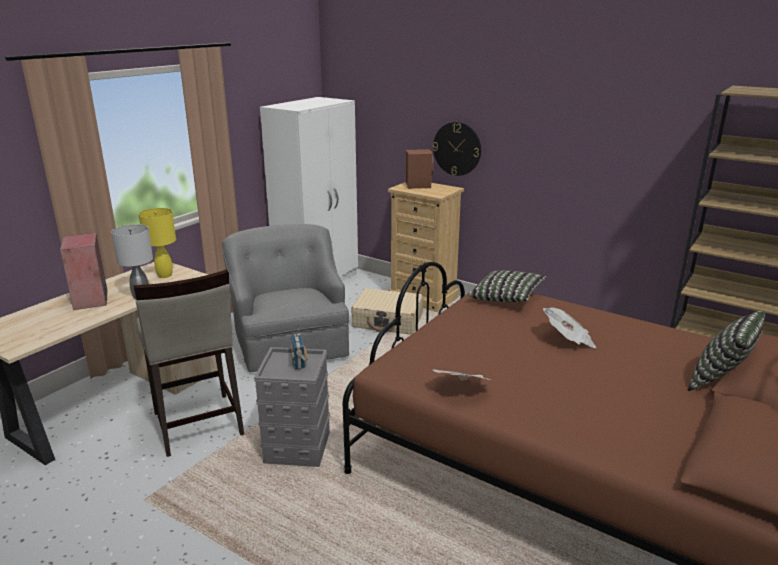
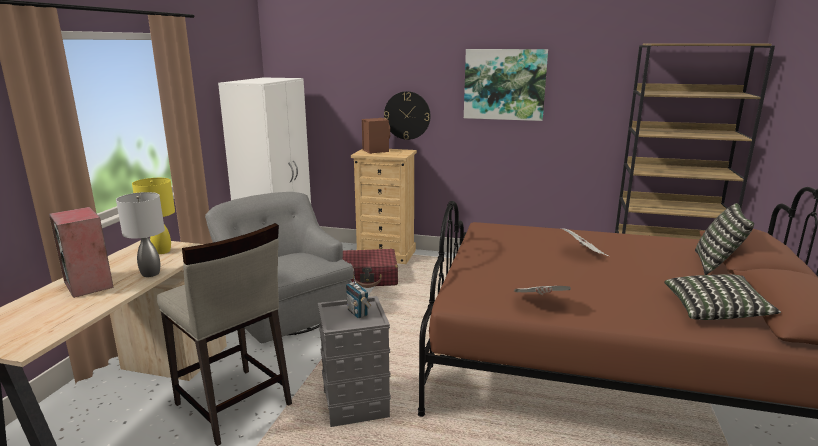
camera: 20 degrees left, 5 degrees down
beige suitcase [351,288,423,335] -> red suitcase [343,249,398,288]
pillow [468,270,547,302] -> pillow moved to [664,274,781,320]
none -> picture [464,49,548,121]

